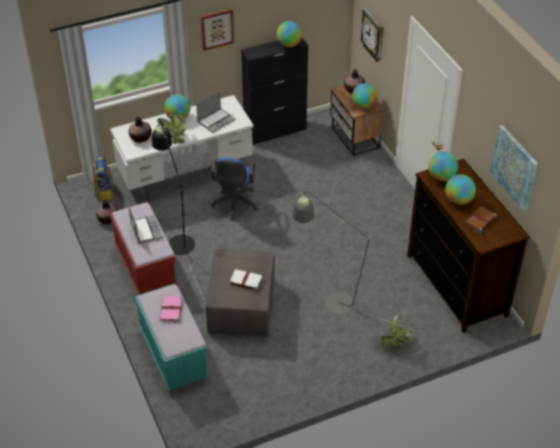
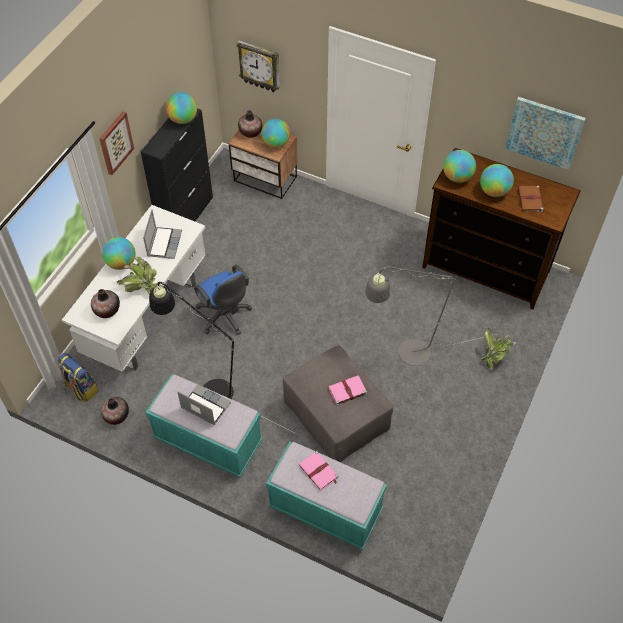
camera: 40 degrees left, 10 degrees up
red bench [110,202,178,295] -> turquoise bench [146,374,263,477]
white book [229,269,262,290] -> pink book [328,376,367,405]

